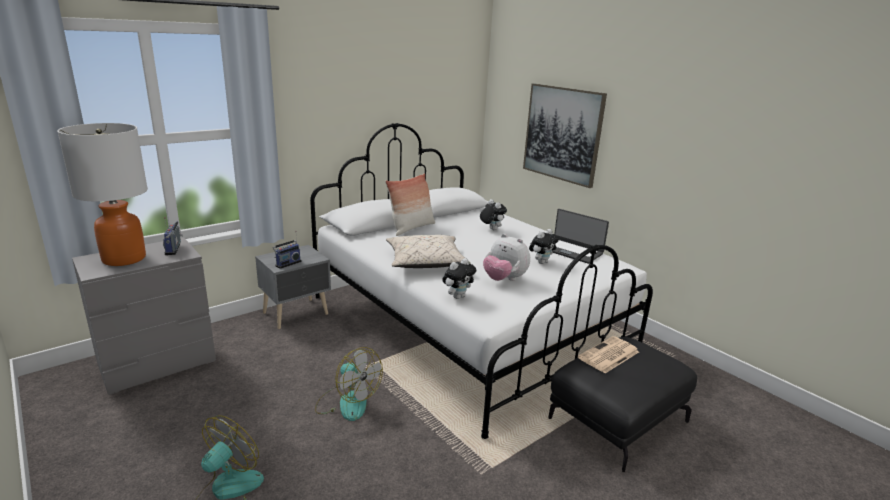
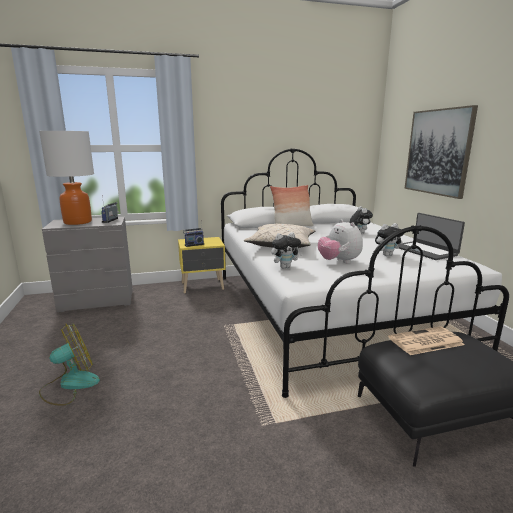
camera: 25 degrees right, 5 degrees down
grey nightstand [255,245,331,329] -> yellow nightstand [178,237,226,293]
fan [315,347,383,421] -> none

